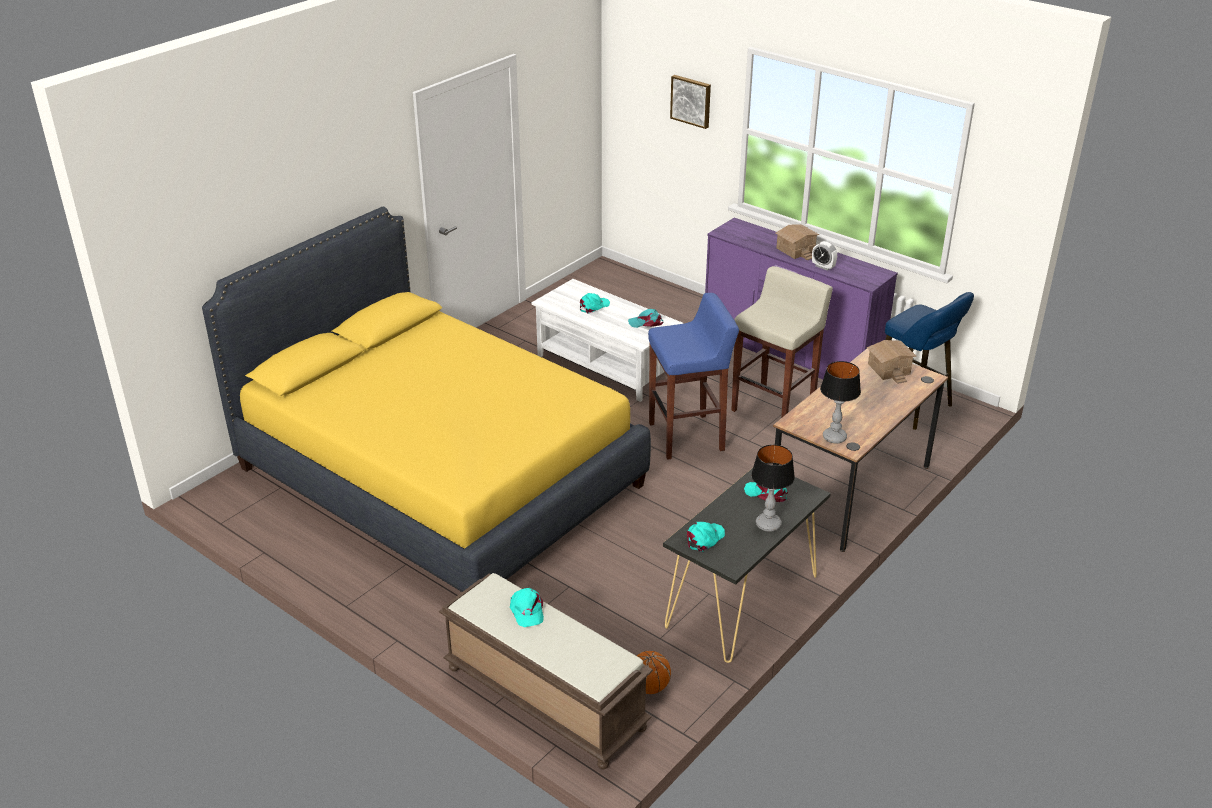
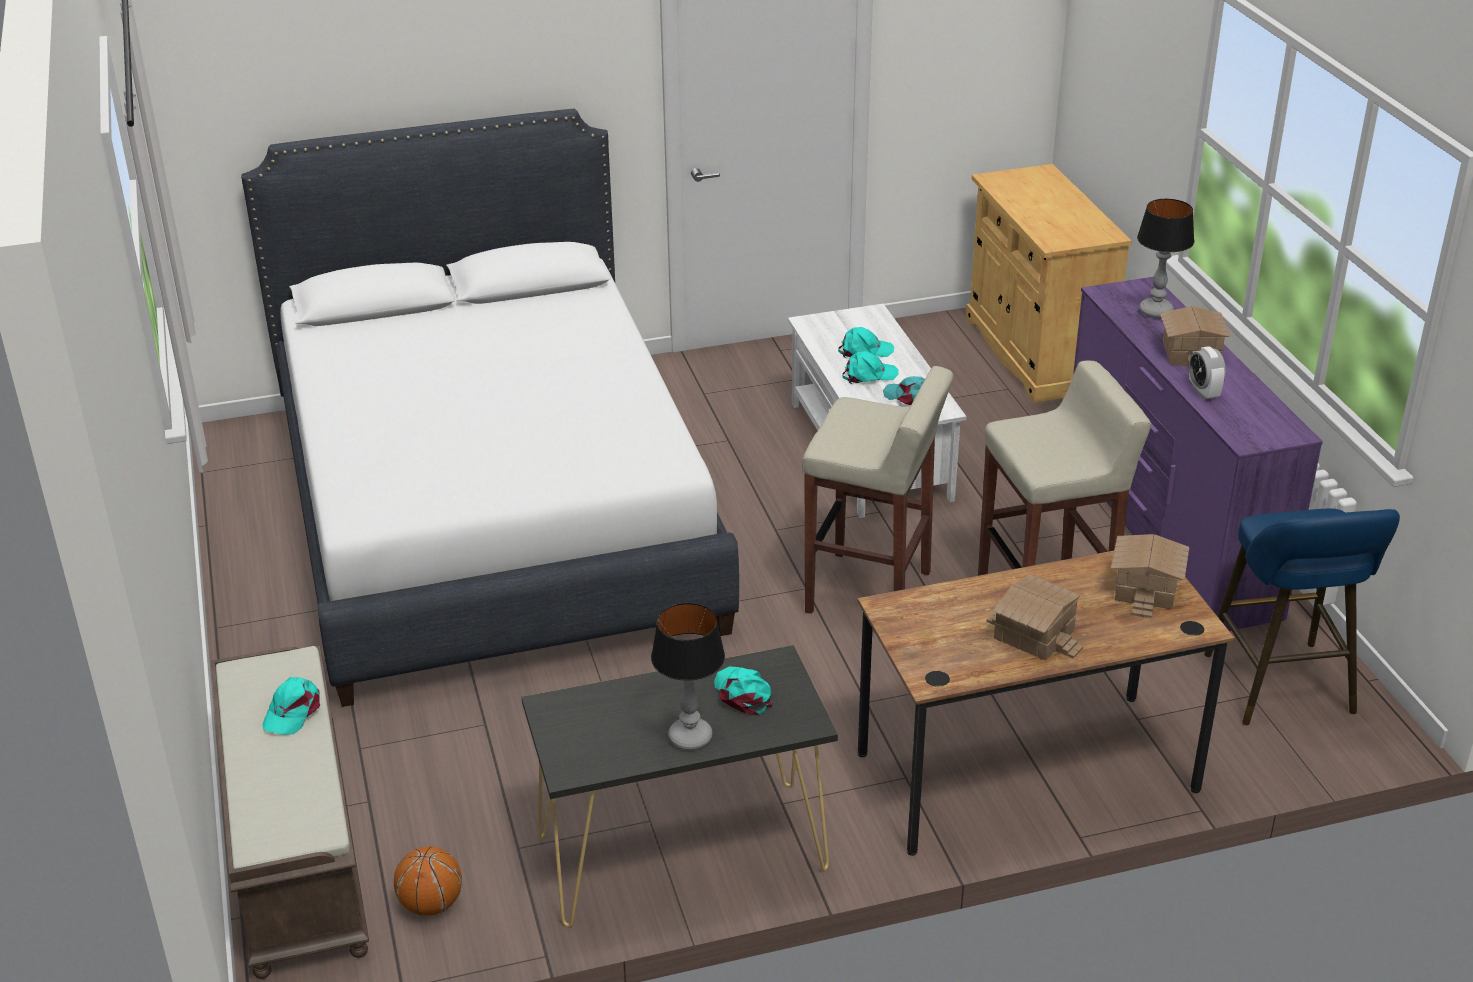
camera: 35 degrees right, 0 degrees up
yellow bed [202,207,651,592] -> white bed [241,109,739,707]
blue stool [648,293,739,460] -> beige stool [802,366,953,614]
picture [670,75,711,129] -> none
turquoise cap [687,522,725,552] -> turquoise cap moved to [842,351,899,384]
table lamp [820,361,861,444] -> table lamp moved to [1137,198,1194,318]
none -> beige cabinet [966,164,1132,403]
none -> toy house [986,575,1083,660]

